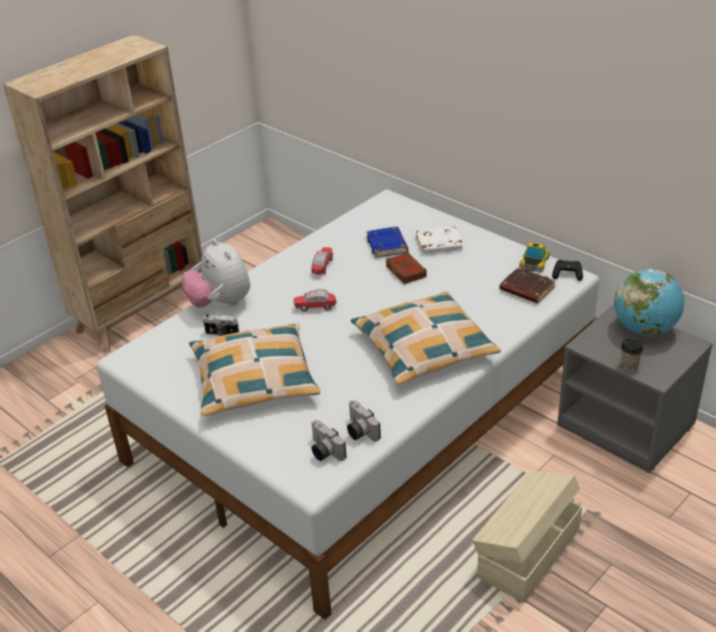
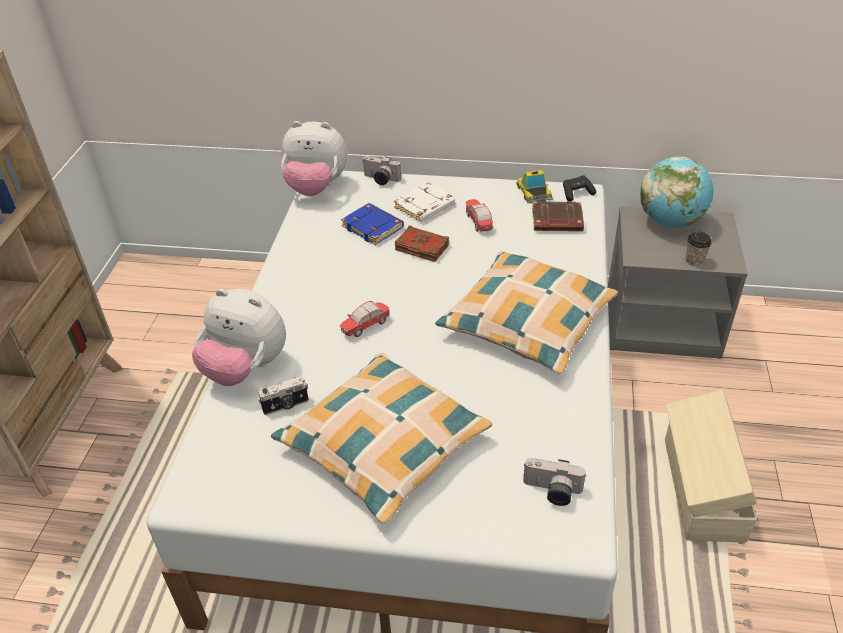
camera: 35 degrees left, 5 degrees up
toy car [311,247,333,275] -> toy car moved to [466,199,493,232]
camera [347,400,381,442] -> camera moved to [362,156,401,185]
none -> plush toy [281,121,347,196]

